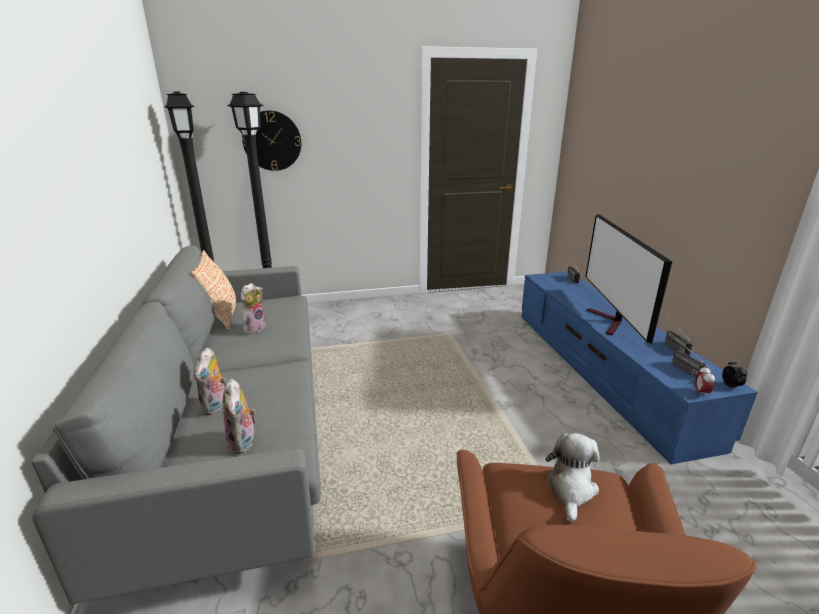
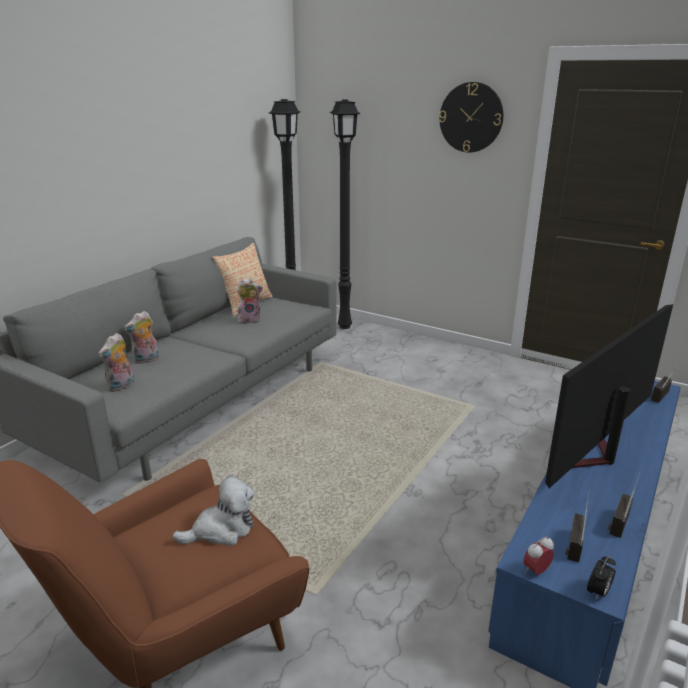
camera: 45 degrees right, 0 degrees up
wall clock [242,110,301,171] -> wall clock moved to [439,82,503,153]

